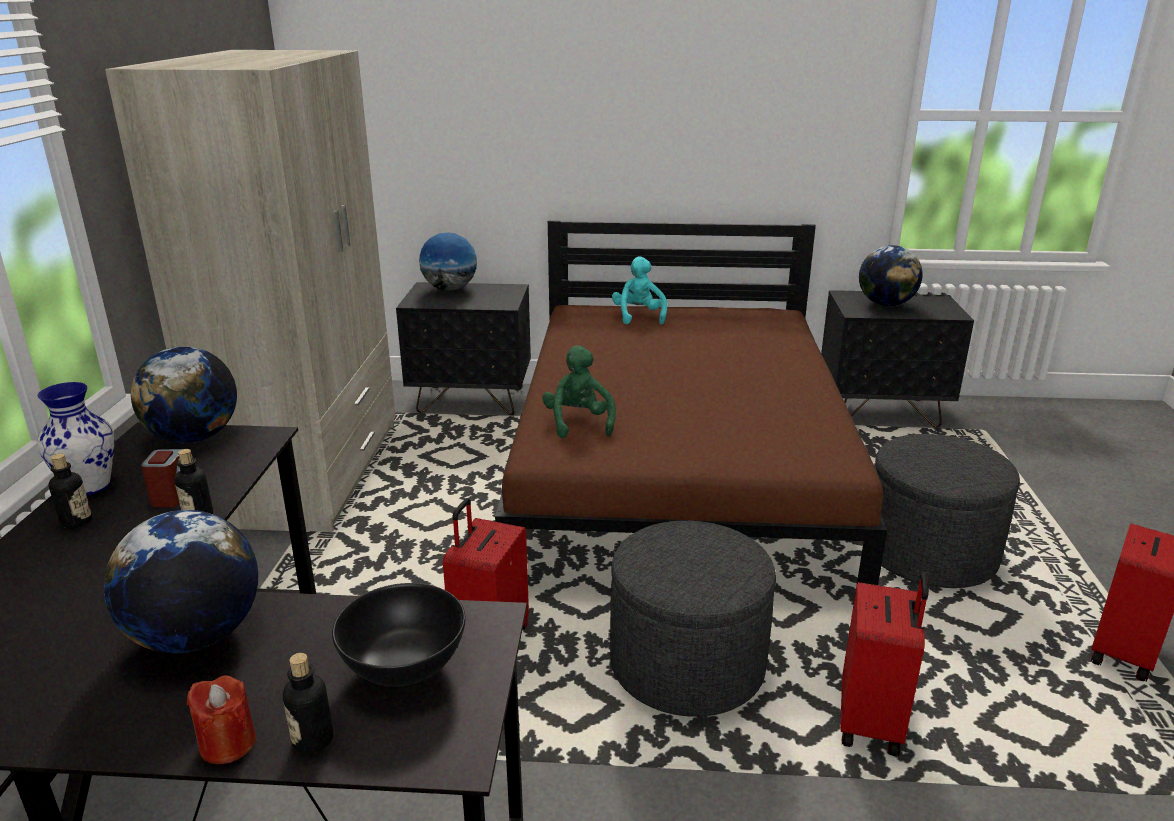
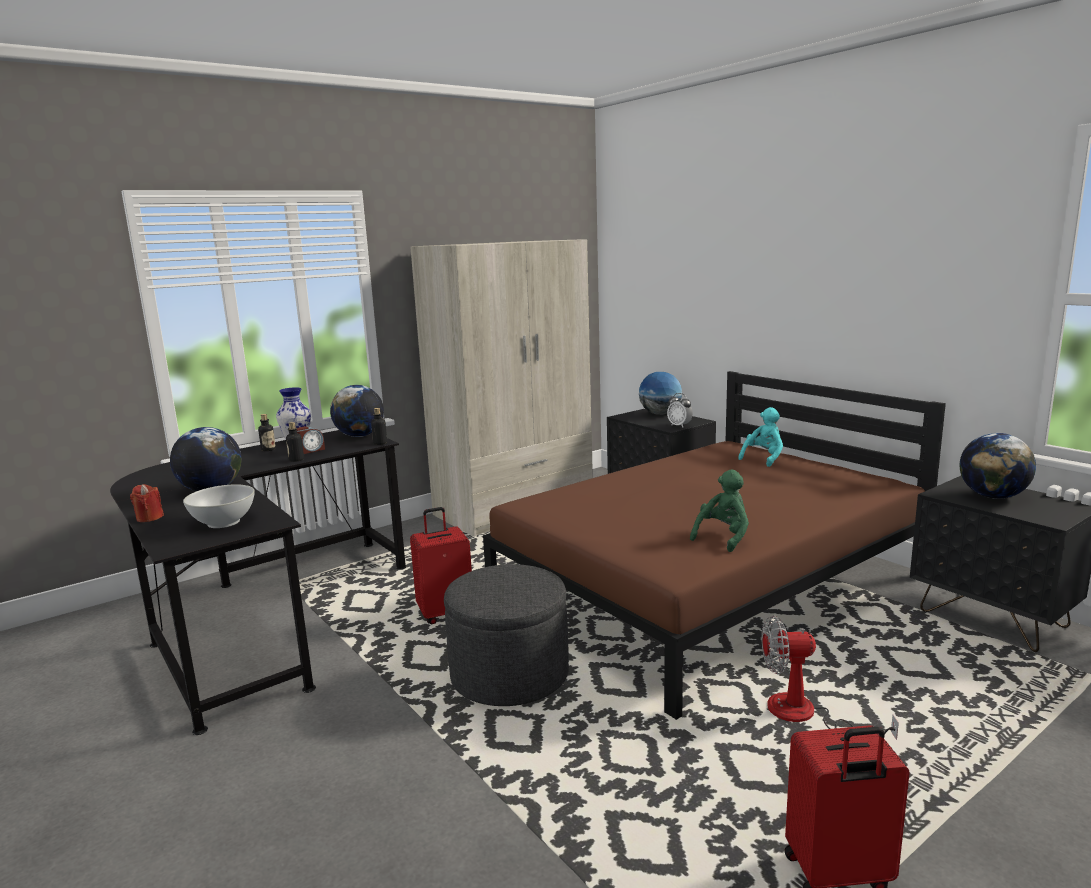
camera: 50 degrees right, 10 degrees down
bottle [283,653,333,754] -> bottle moved to [371,408,387,445]
black bowl [332,583,466,688] -> white bowl [183,484,255,528]
green plush toy [542,345,616,438] -> green plush toy moved to [690,469,749,552]
red suitcase [840,572,929,756] -> none
grey ottoman [875,434,1020,588] -> fan [761,616,899,740]
none -> alarm clock [667,393,693,427]

